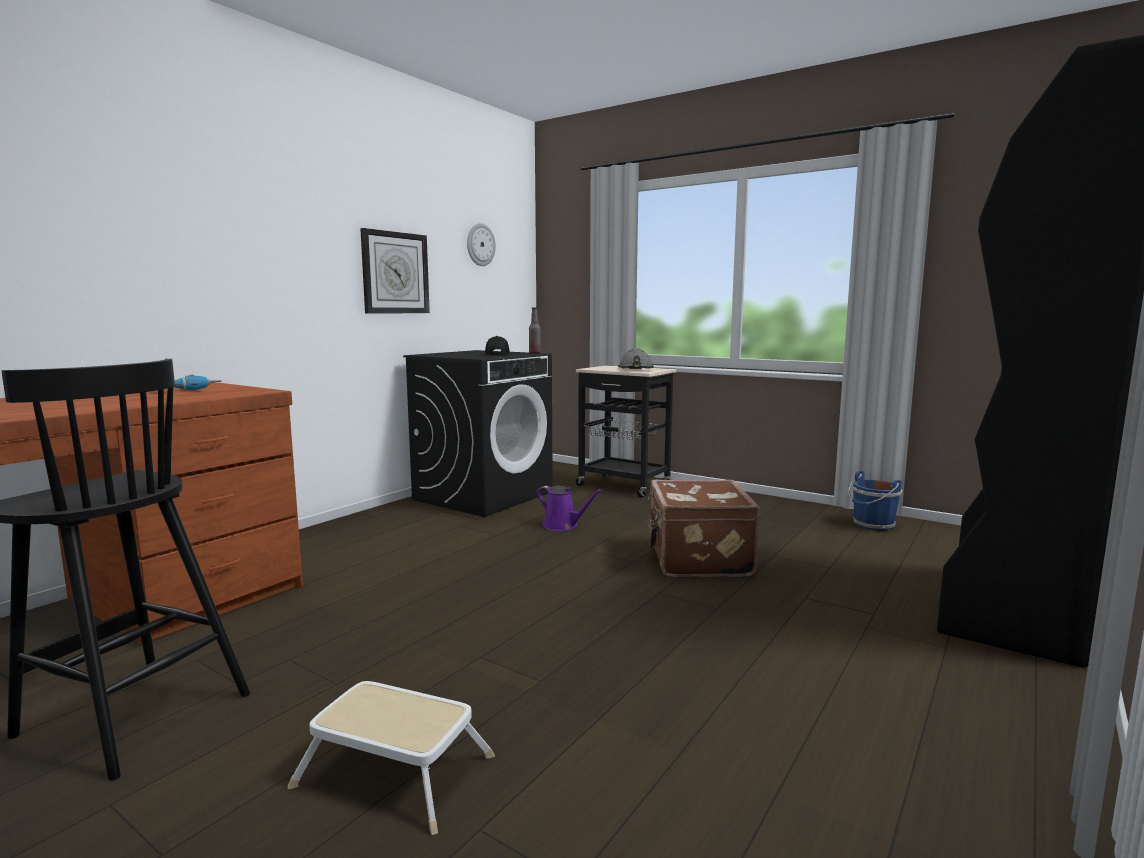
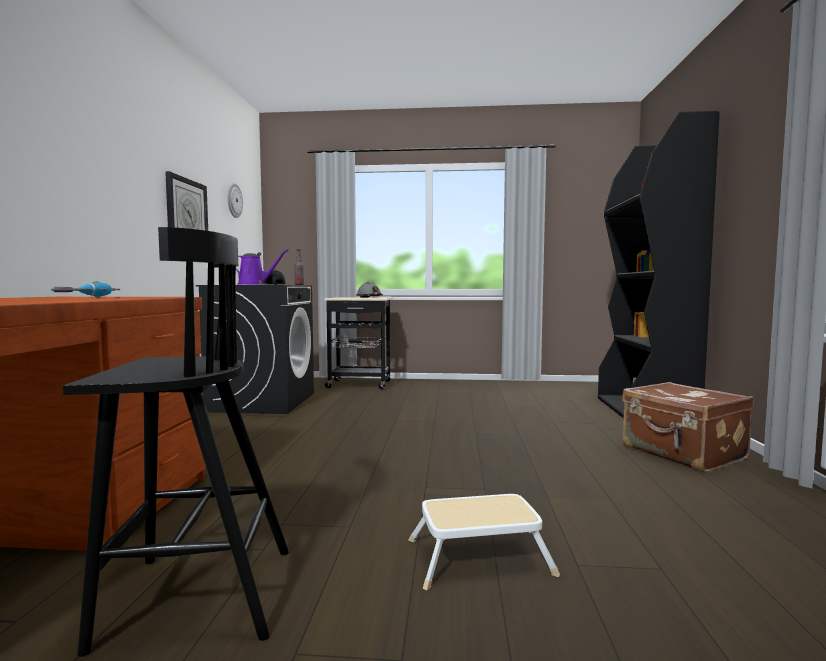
camera: 30 degrees left, 5 degrees down
purple watering can [537,486,602,531] -> purple watering can moved to [236,249,288,285]
brown suitcase [648,480,760,577] -> brown suitcase moved to [622,382,754,472]
blue bucket [848,470,902,531] -> none

